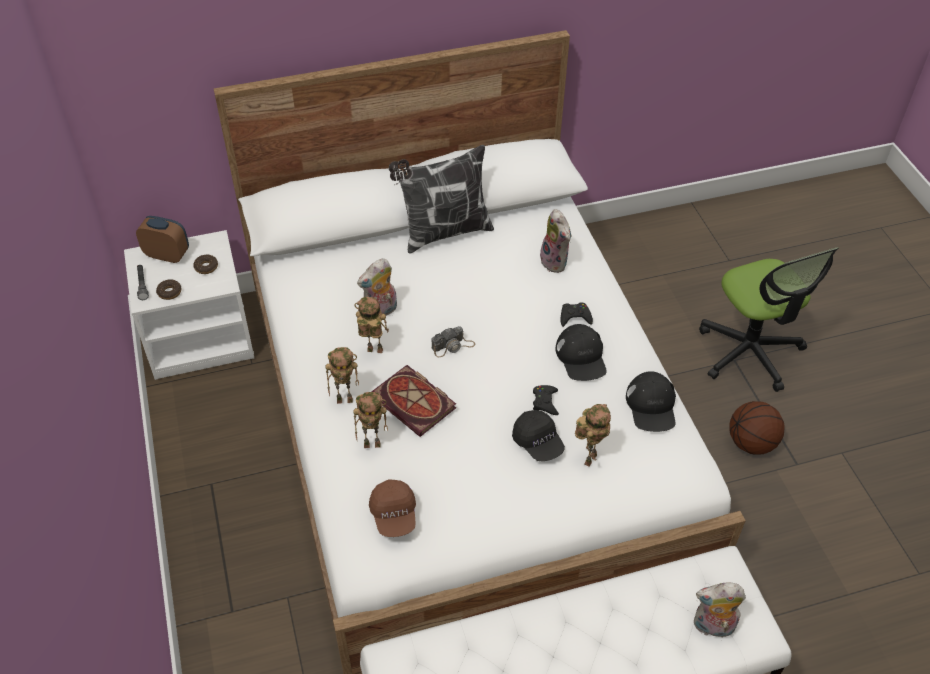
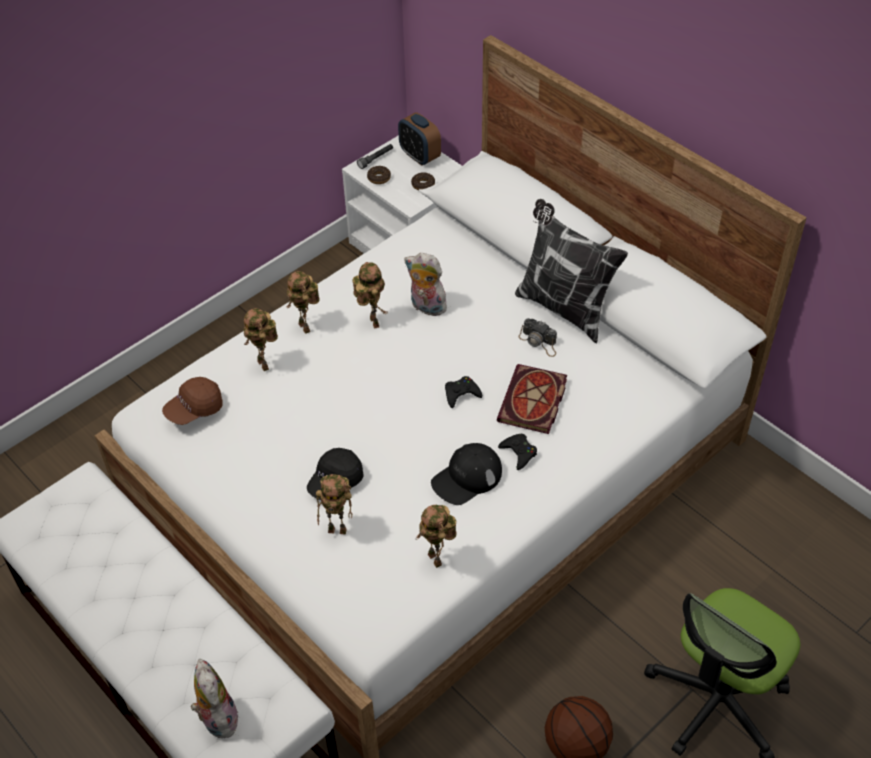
camera: 65 degrees right, 0 degrees up
alarm clock [136,216,189,263] -> alarm clock turned 150 degrees clockwise [398,112,441,166]
book [371,365,456,437] -> book moved to [497,364,567,434]
camera [432,326,475,358] -> camera moved to [518,318,557,357]
black game controller [533,385,559,415] -> black game controller moved to [445,376,482,408]
plush toy [540,209,571,273] -> none
black cap [626,371,676,432] -> toy robot [416,505,457,568]

